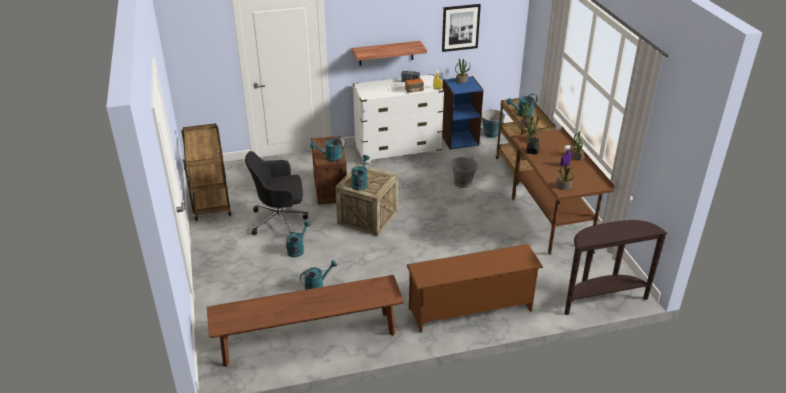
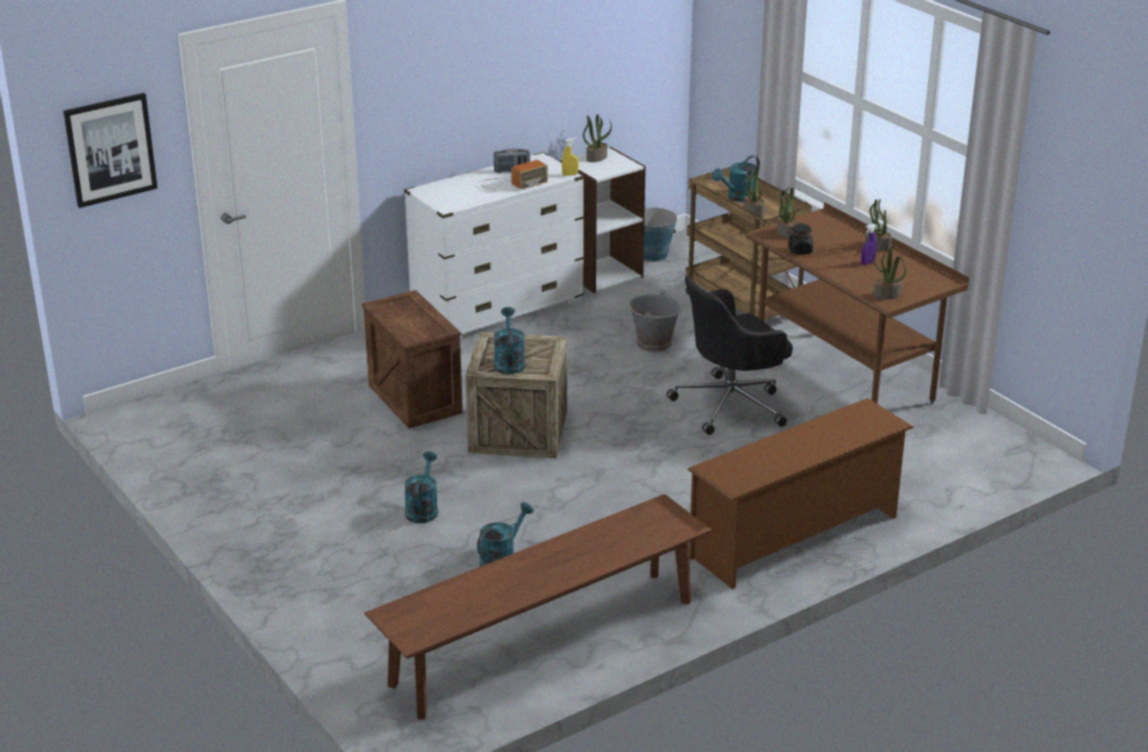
camera: 20 degrees left, 5 degrees down
brown cart [181,123,231,221] -> none
black office chair [245,151,308,235] -> black office chair moved to [666,276,793,435]
turquoise watering can [310,136,346,162] -> none
shelf [352,41,427,66] -> none
picture [442,4,481,52] -> picture moved to [63,93,158,208]
blue bookcase [442,76,483,150] -> white bookcase [560,147,646,293]
brown console table [565,220,668,315] -> none

